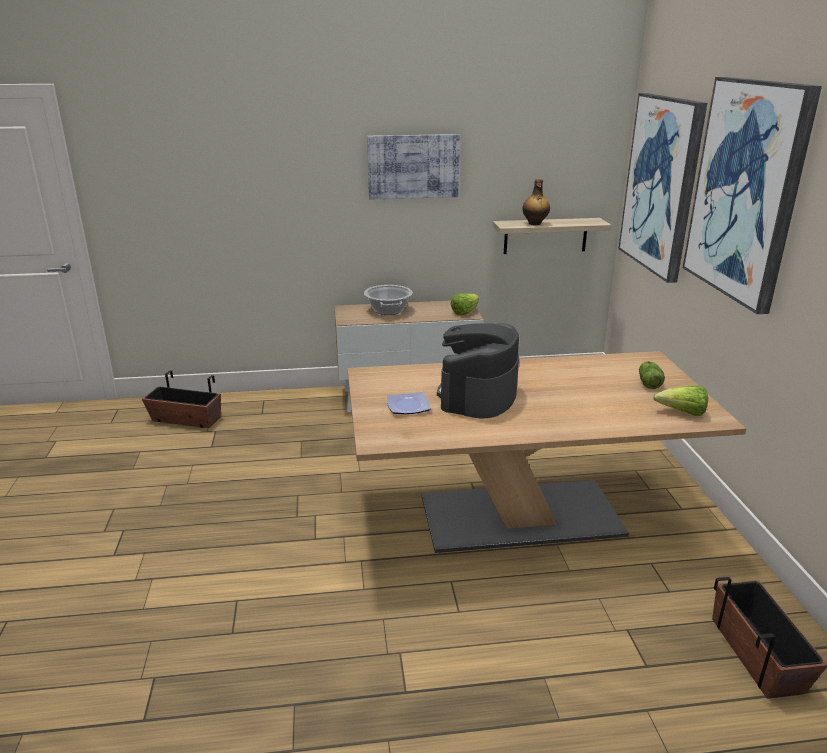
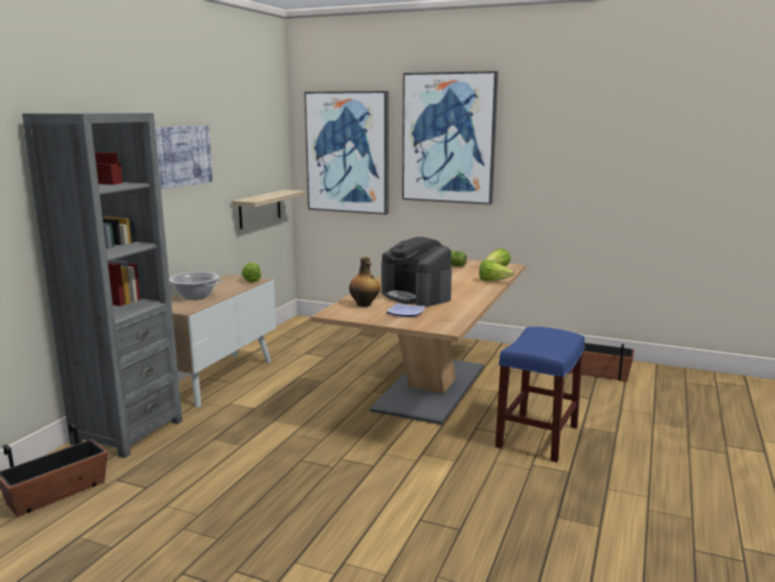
camera: 60 degrees left, 10 degrees down
bottle [523,179,550,225] -> bottle moved to [349,257,380,307]
none -> grey bookcase [22,113,182,458]
none -> lettuce [479,260,514,281]
none -> blue stool [495,327,585,462]

